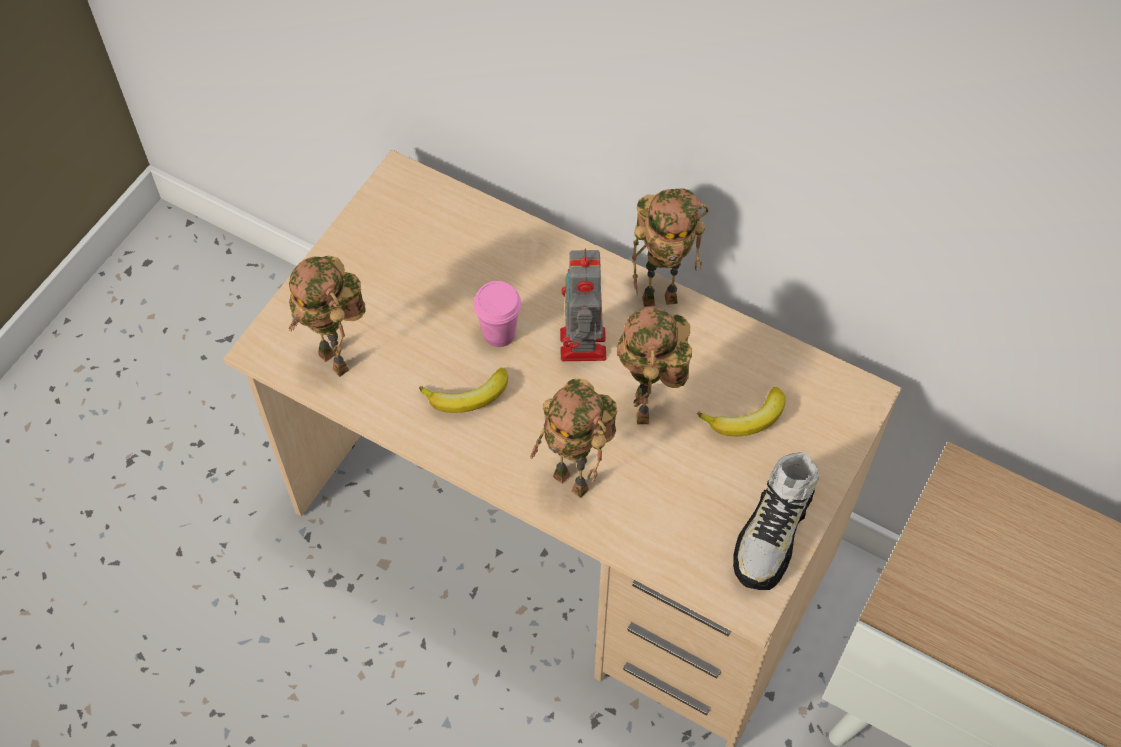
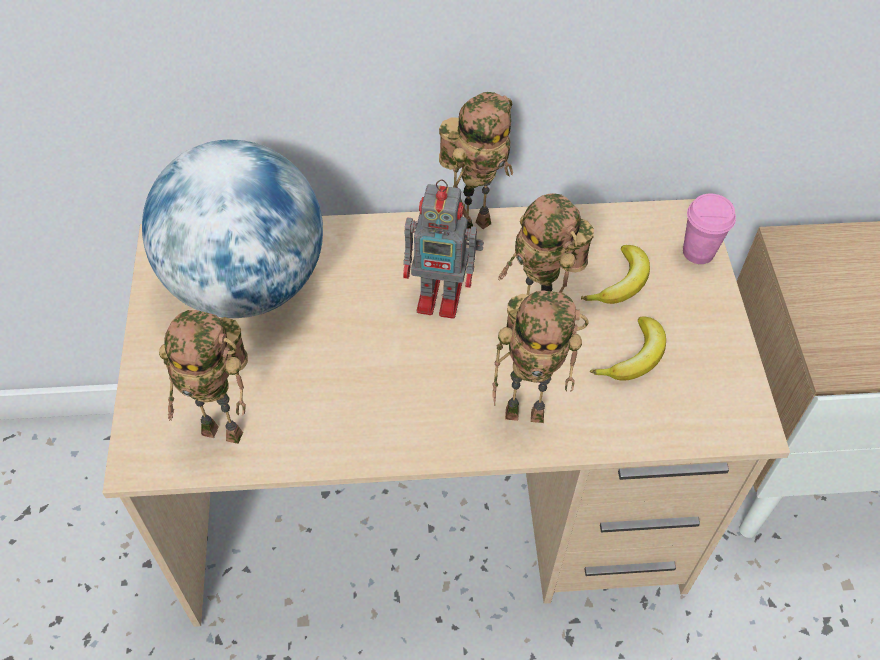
camera: 35 degrees left, 5 degrees down
banana [419,368,508,413] -> banana moved to [590,316,666,381]
pink cup [473,281,521,347] -> pink cup moved to [683,194,736,264]
toy robot [560,248,606,361] -> toy robot turned 45 degrees counterclockwise [403,179,484,319]
shoe [733,452,819,590] -> none
none -> globe [142,140,323,318]

